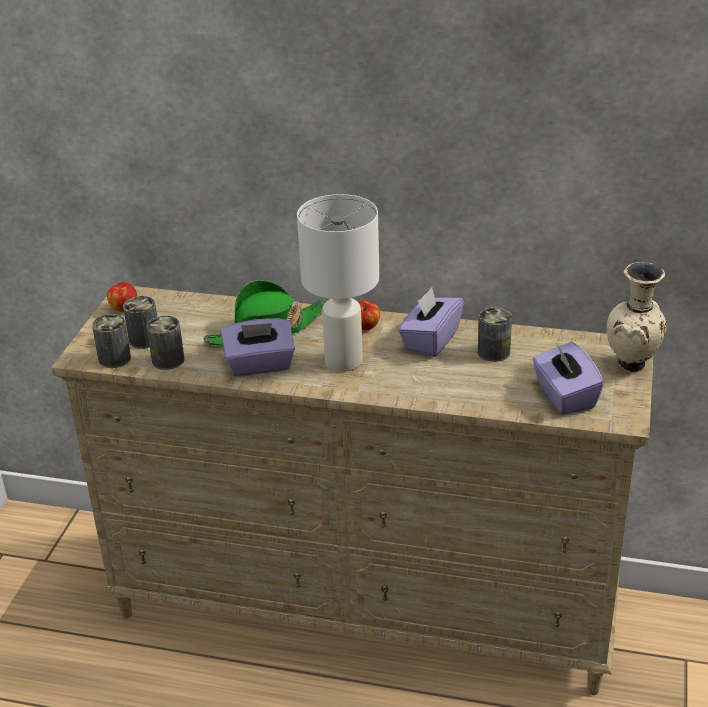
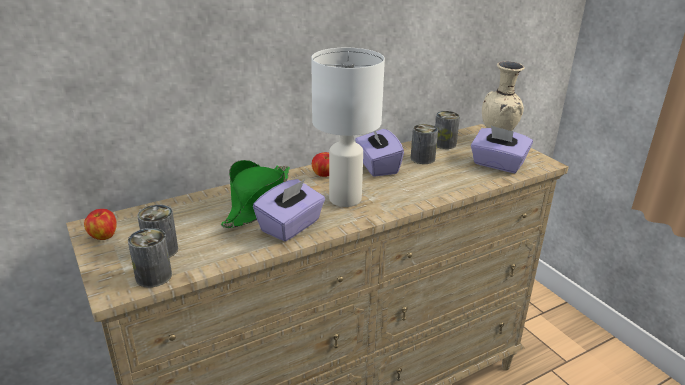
camera: 45 degrees left, 5 degrees down
can [147,316,184,370] -> can moved to [435,111,460,149]

